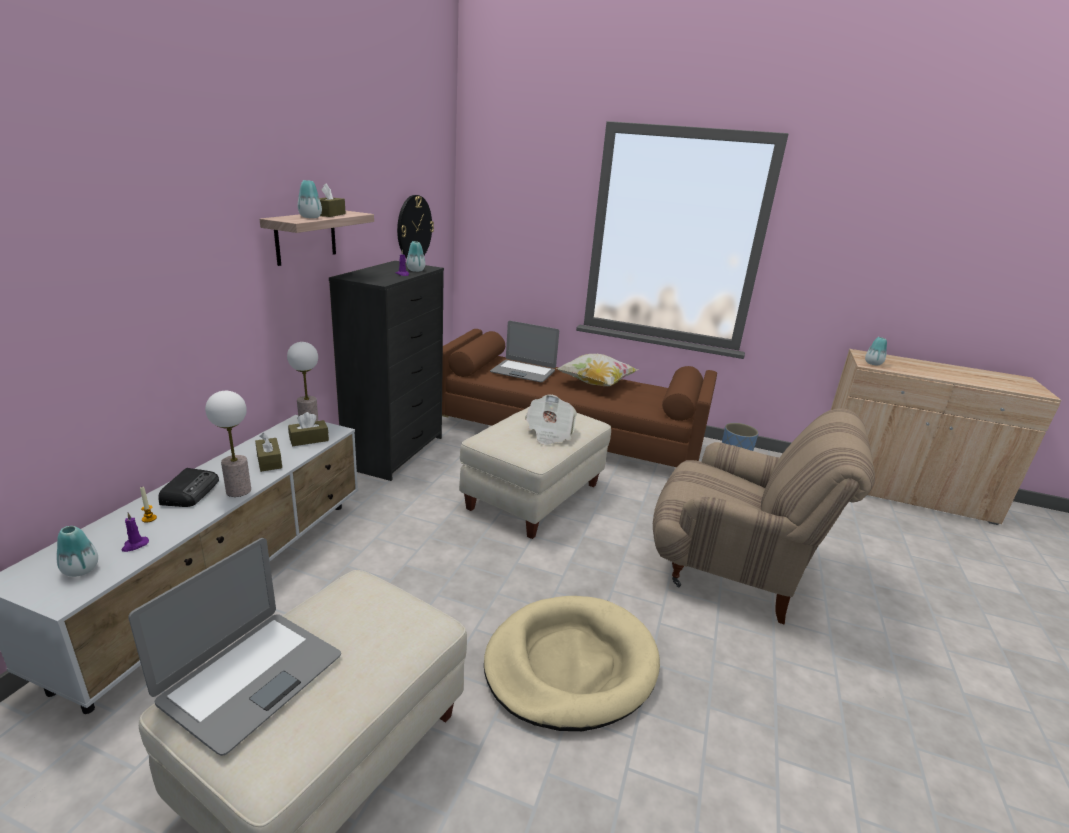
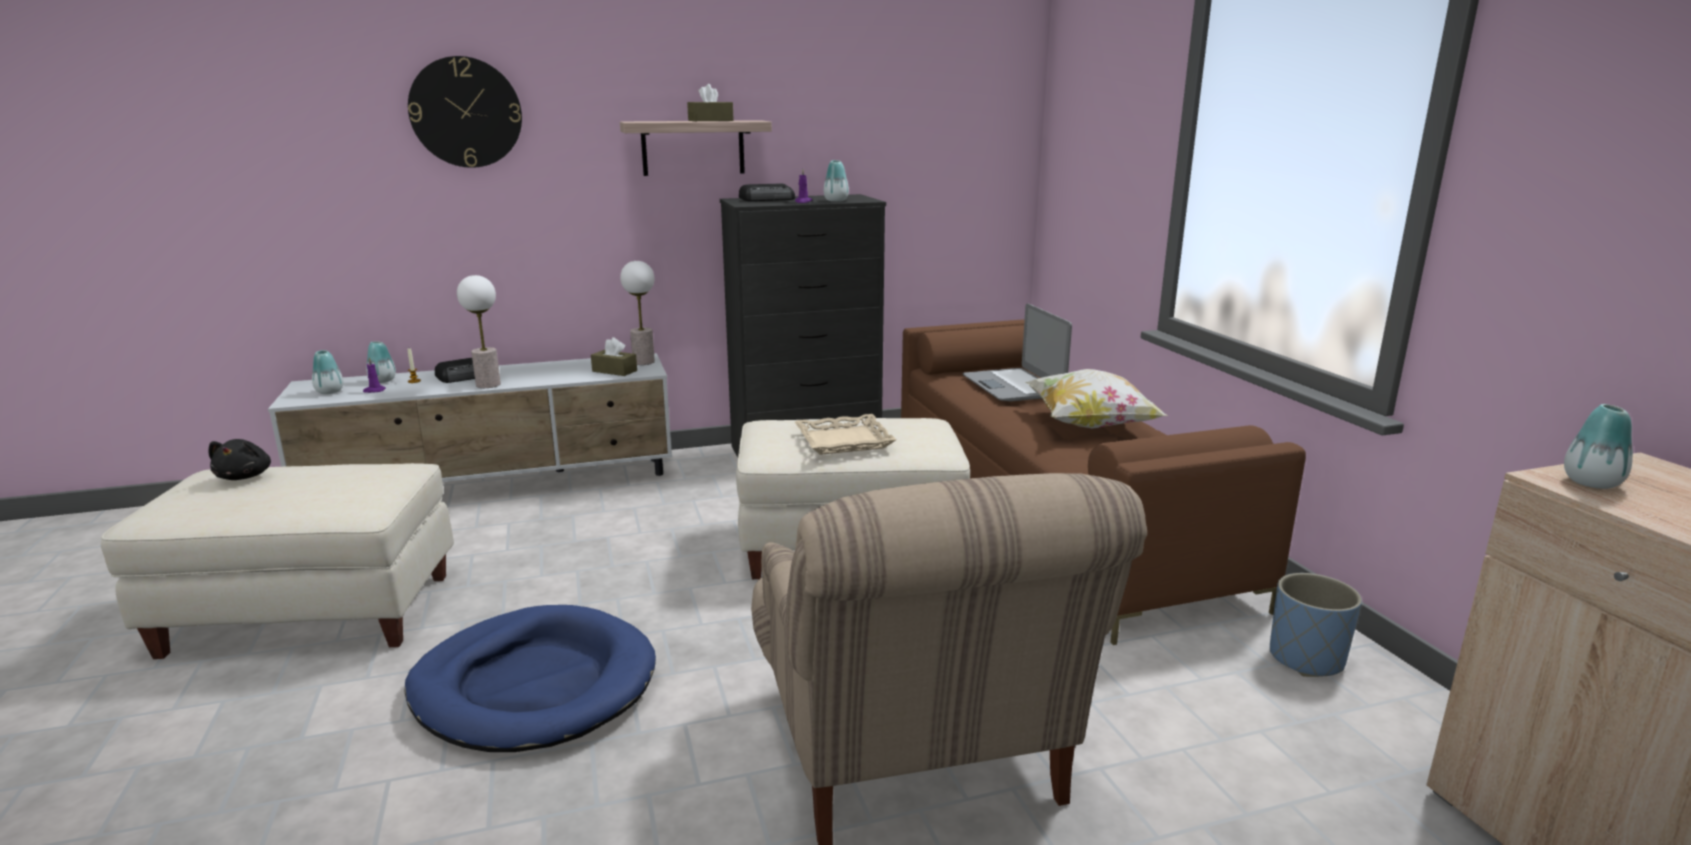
camera: 55 degrees right, 5 degrees down
laptop [128,538,341,756] -> black plush toy [208,439,271,480]
brown tissue box [255,433,282,472] -> none
vase [298,180,322,218] -> vase moved to [366,341,396,383]
wall clock [397,195,434,259] -> wall clock moved to [408,56,522,168]
beige dog bed [484,596,660,731] -> blue dog bed [404,605,656,752]
newspaper [525,394,577,445] -> beige tray [795,414,897,455]
none -> radio [739,183,795,201]

